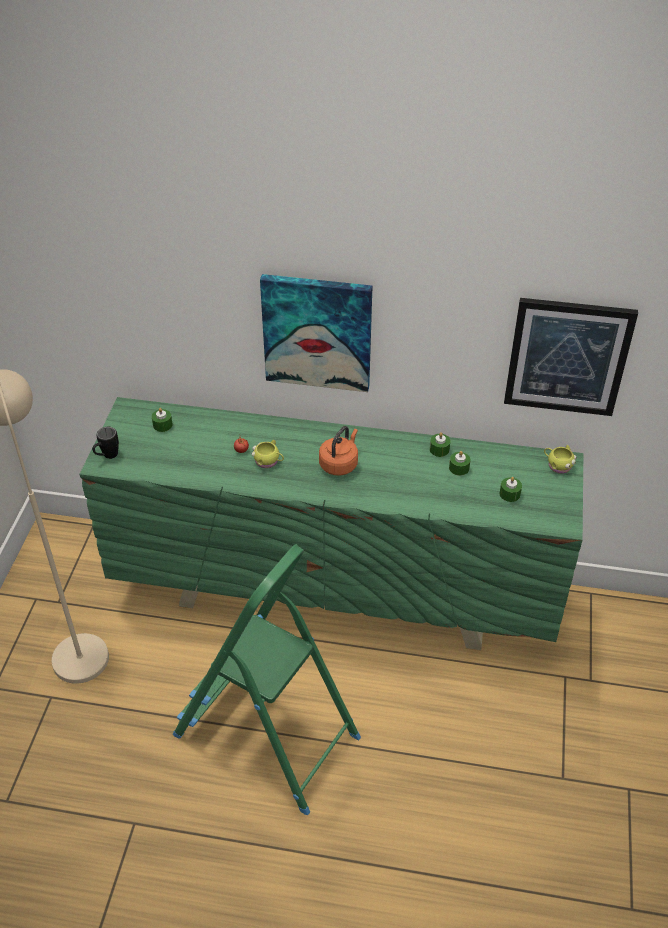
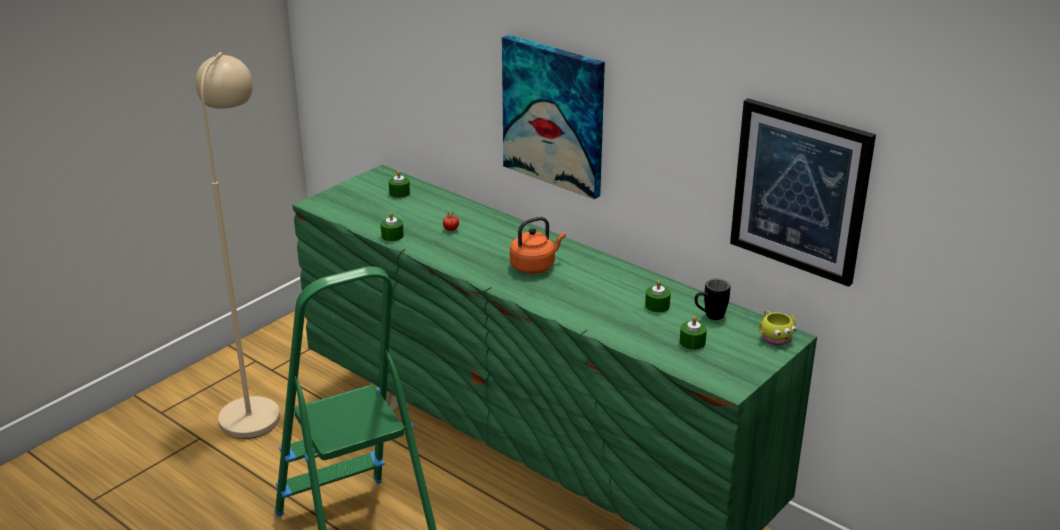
camera: 30 degrees right, 15 degrees down
black mug [92,427,119,459] -> black mug moved to [695,279,730,320]
yellow mug [252,440,284,468] -> none
green candle [430,432,450,457] -> green candle moved to [381,212,404,241]

